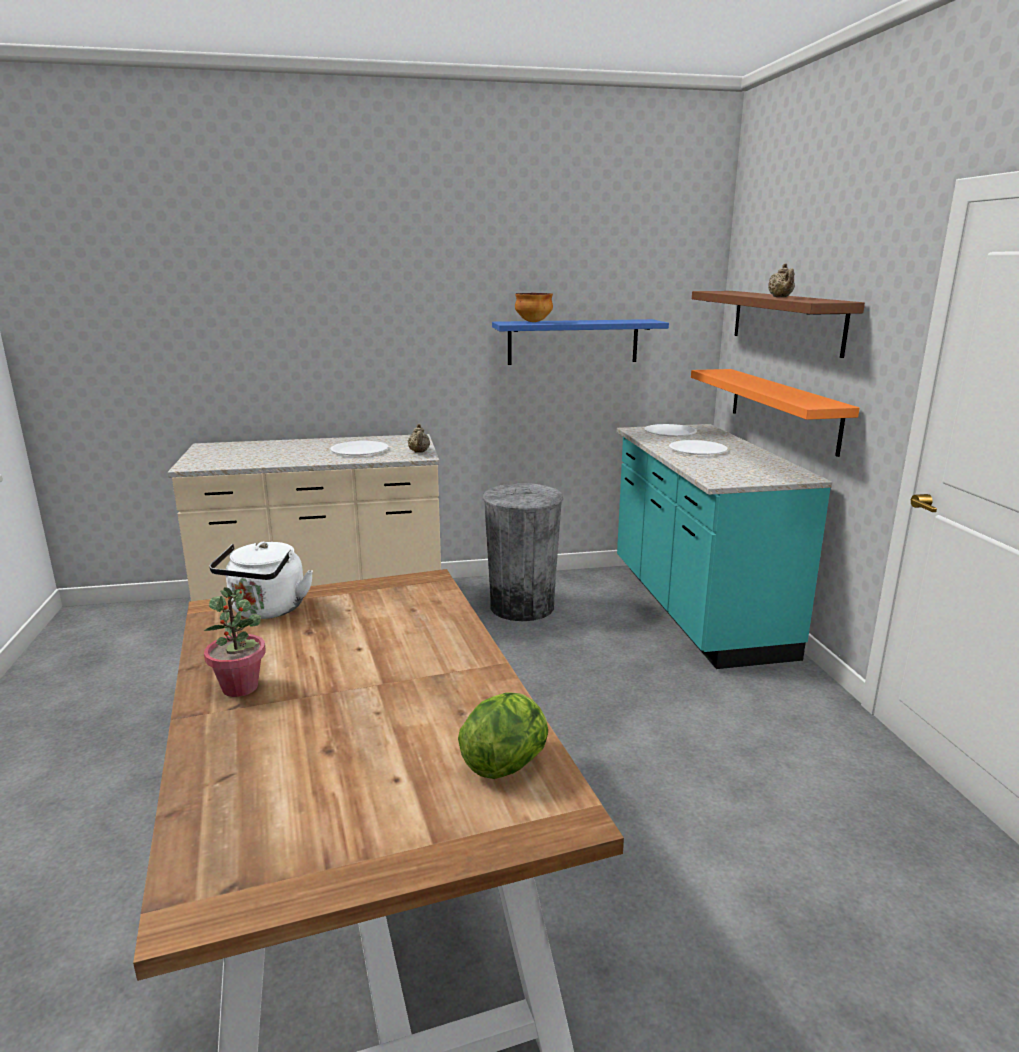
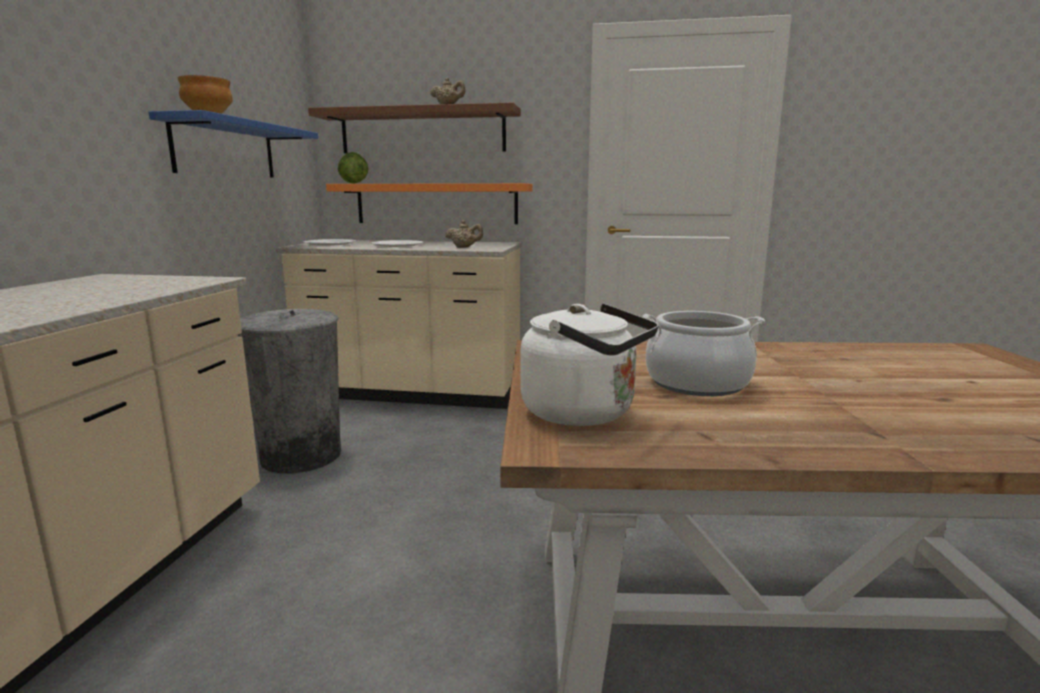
camera: 70 degrees left, 5 degrees down
potted plant [204,587,266,697] -> none
white plate [330,441,389,455] -> none
beige teapot [408,424,430,453] -> beige teapot moved to [446,220,483,248]
lettuce [458,692,548,779] -> lettuce moved to [338,152,369,184]
turquoise counter [617,424,832,669] -> beige counter [276,240,522,409]
none -> cooking pot [643,311,765,396]

